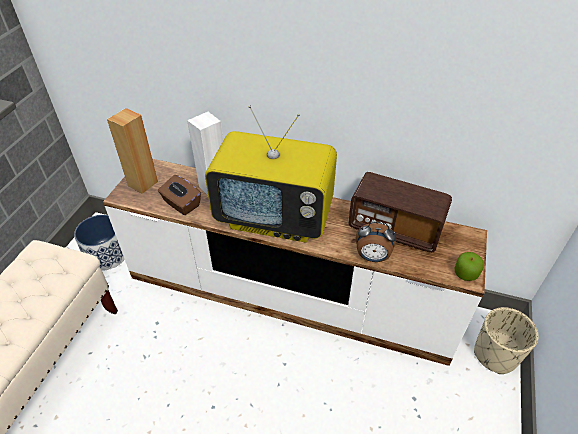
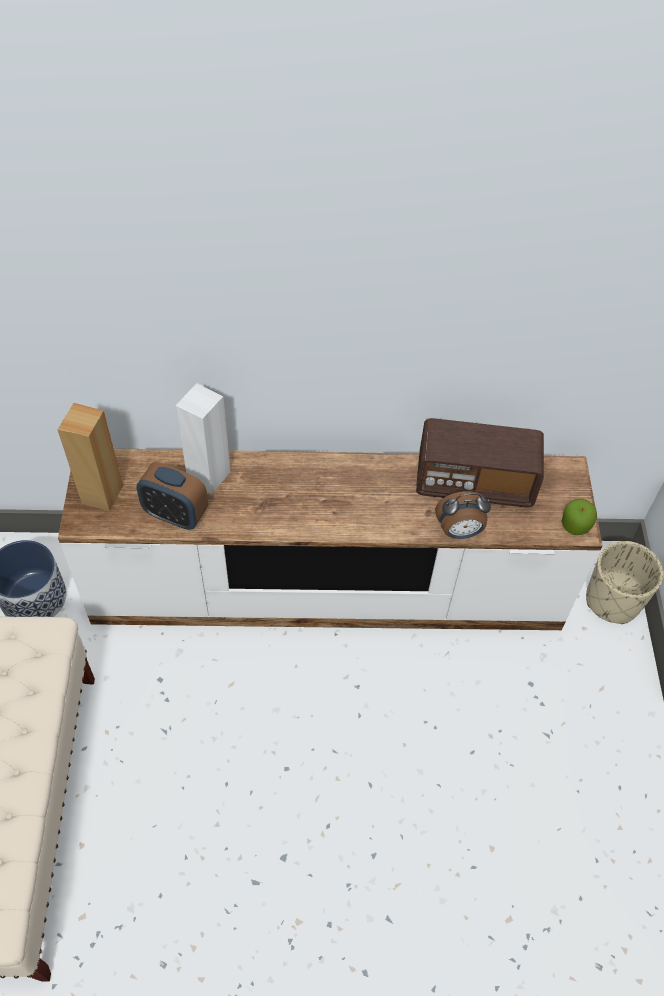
camera: 20 degrees left, 10 degrees up
brown tissue box [158,175,201,215] -> alarm clock [136,462,208,530]
television [205,106,337,242] -> none

